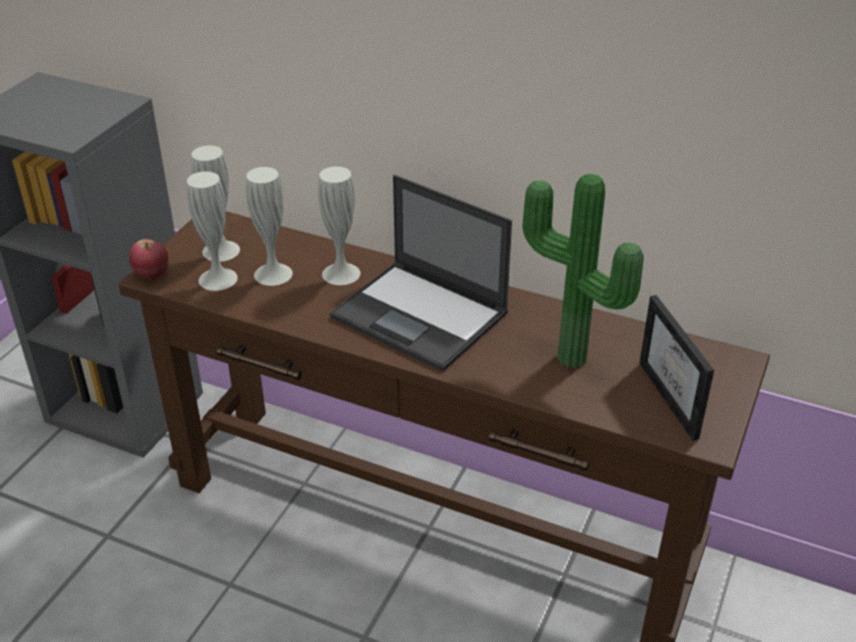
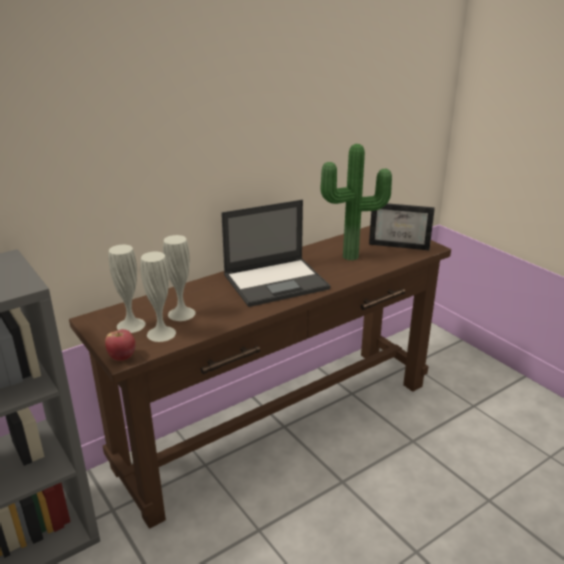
camera: 60 degrees left, 10 degrees down
white vase [318,166,361,285] -> none

